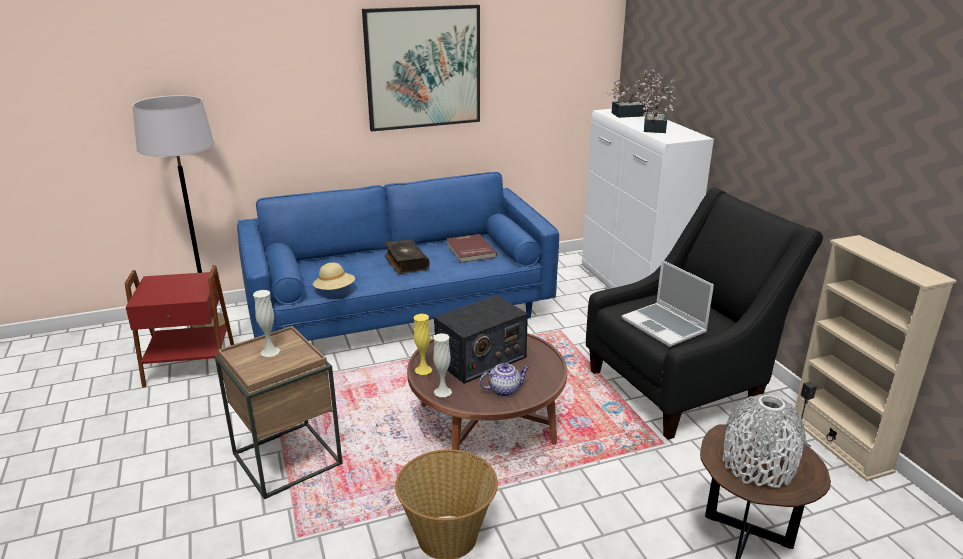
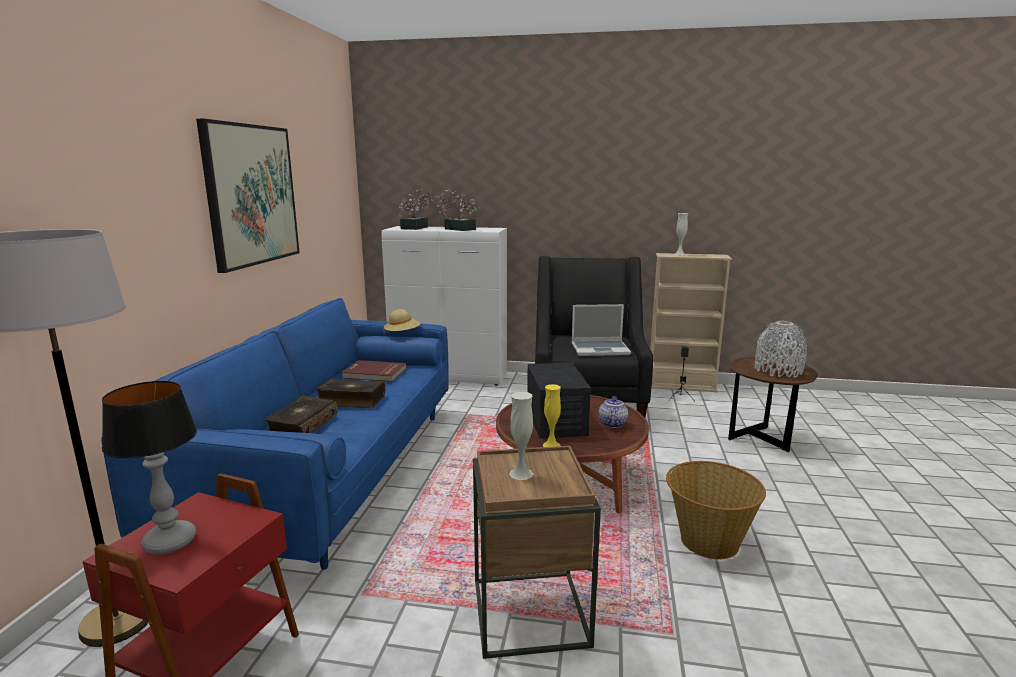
camera: 60 degrees left, 10 degrees down
beige hat [313,262,355,290] -> beige hat moved to [384,309,420,331]
white vase [433,333,452,397] -> white vase moved to [674,213,688,255]
none -> table lamp [102,381,197,554]
none -> book [264,395,338,433]

